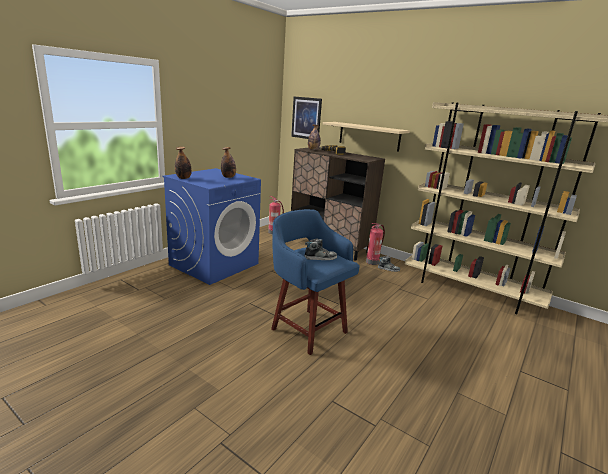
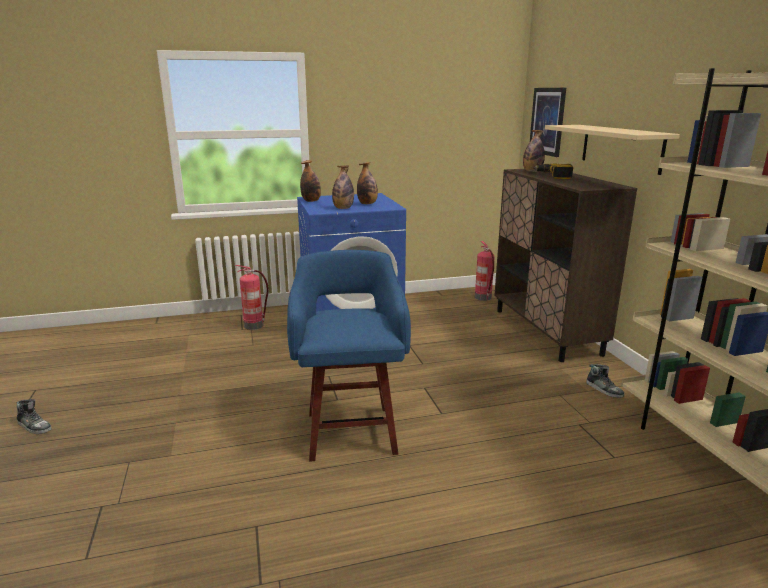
camera: 40 degrees right, 0 degrees up
shoe [305,239,337,260] -> shoe moved to [17,399,52,434]
fire extinguisher [366,223,385,265] -> fire extinguisher moved to [235,265,269,330]
none -> bottle [332,165,354,209]

